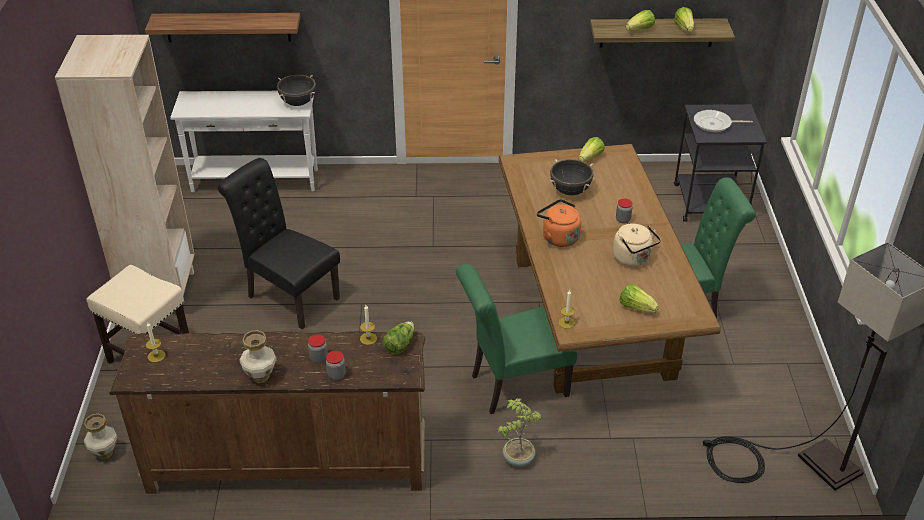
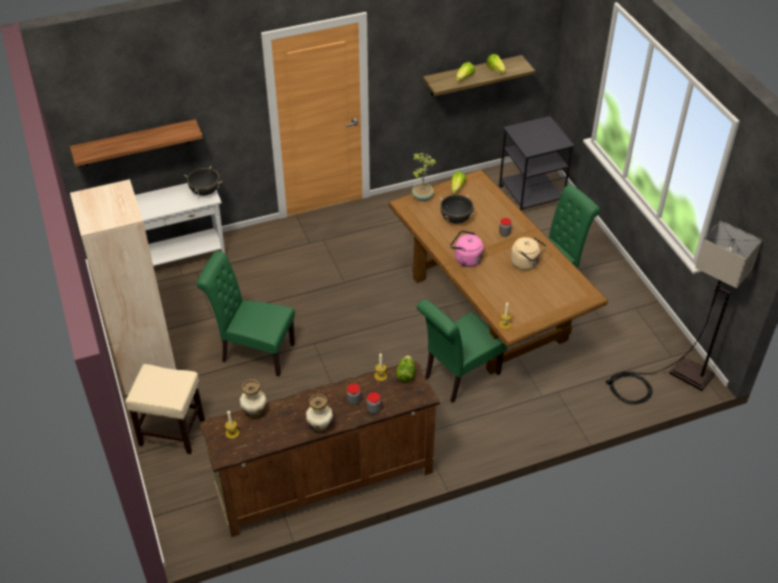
camera: 20 degrees left, 5 degrees up
vase [84,414,118,459] -> vase moved to [239,380,267,417]
black chair [217,158,340,329] -> green chair [196,251,295,377]
potted plant [498,398,542,467] -> potted plant moved to [411,153,436,201]
orange kettle [537,199,581,247] -> pink kettle [450,230,484,267]
lettuce [620,284,659,313] -> none
frying pan [694,110,753,132] -> none

